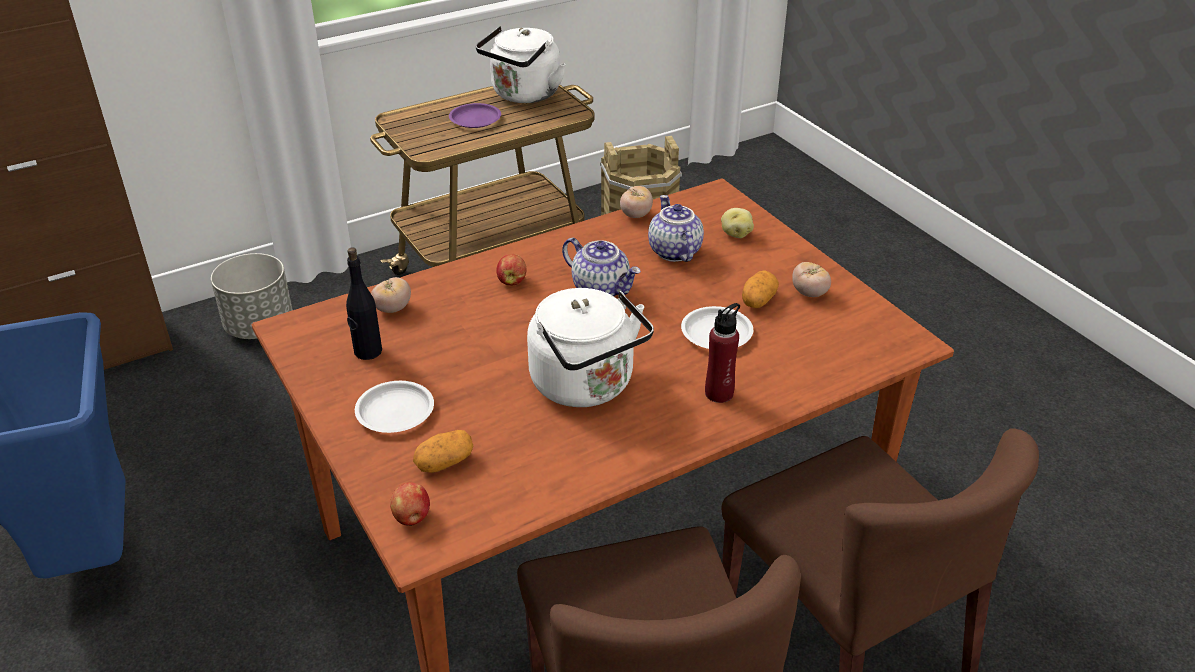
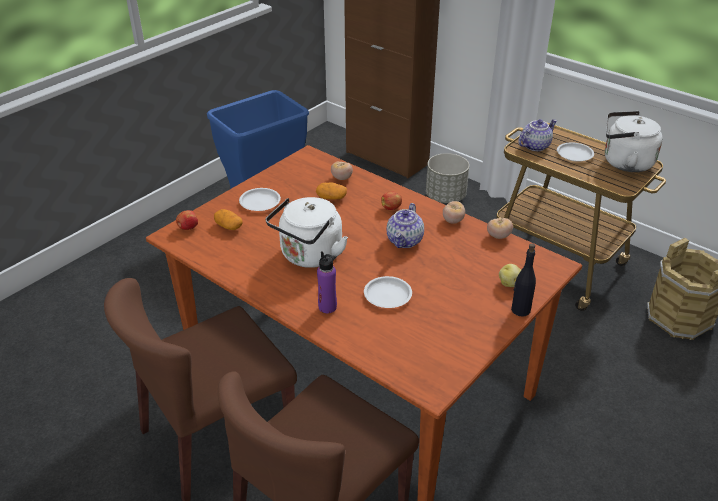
camera: 70 degrees right, 0 degrees up
black bottle [346,247,382,360] -> black bottle moved to [511,244,536,317]
purple plate [449,103,501,128] -> white plate [557,142,594,162]
teapot [648,195,704,262] -> teapot moved to [518,119,557,151]
red bottle [705,303,740,403] -> purple bottle [317,251,337,313]
potato [742,270,779,308] -> potato moved to [316,182,347,200]
tomato [792,262,831,297] -> tomato moved to [443,201,465,224]

